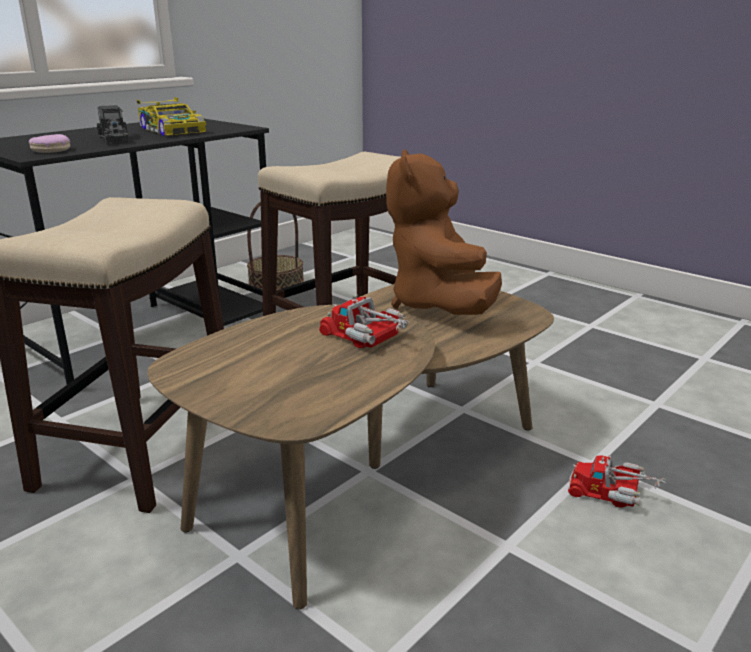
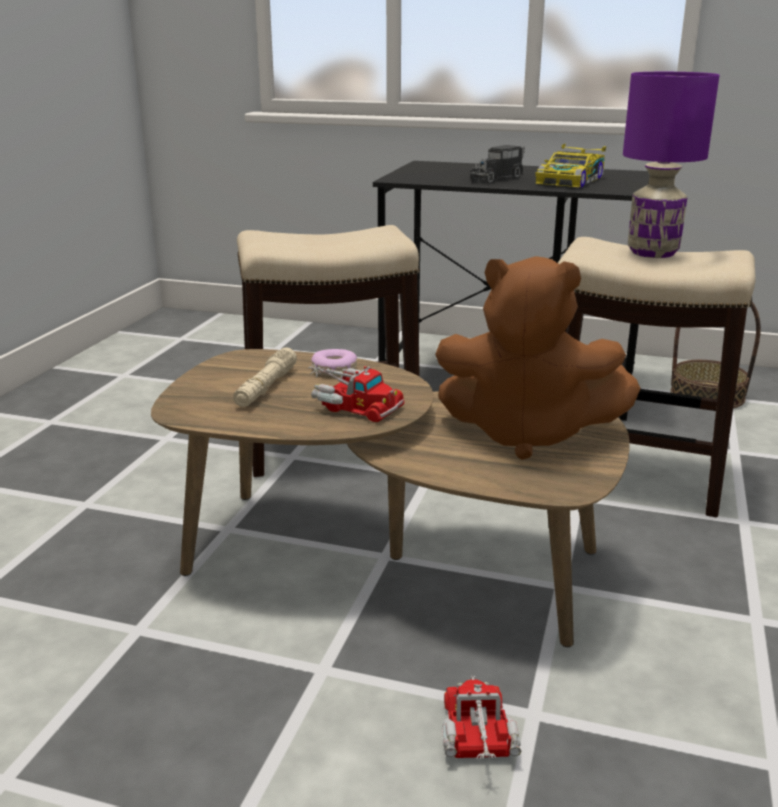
camera: 65 degrees right, 0 degrees up
donut [29,134,70,153] -> donut moved to [311,349,357,376]
toy truck [319,295,409,348] -> toy truck turned 105 degrees clockwise [308,364,405,422]
brown plush toy [386,150,502,315] -> brown plush toy turned 135 degrees counterclockwise [435,256,641,460]
none -> beige flashlight [233,347,297,407]
none -> purple table lamp [623,72,720,258]

